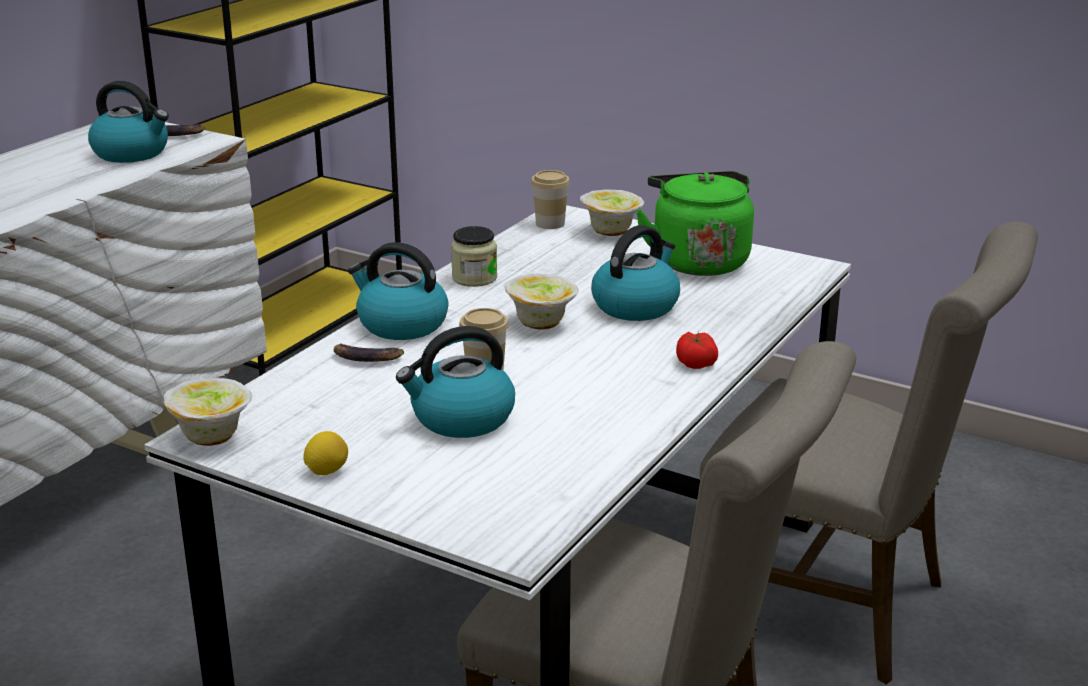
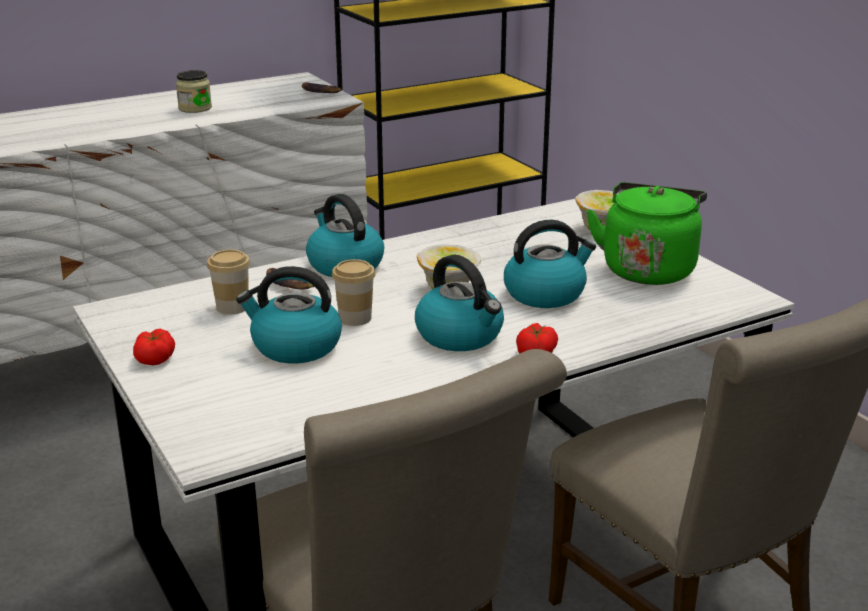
camera: 30 degrees right, 0 degrees up
kettle [88,81,169,163] -> kettle moved to [415,255,504,351]
bowl [163,378,252,446] -> none
lemon [303,431,348,475] -> tomato [133,329,175,365]
jar [451,226,497,287] -> jar moved to [176,70,212,113]
cup [531,170,570,229] -> cup moved to [207,249,250,315]

